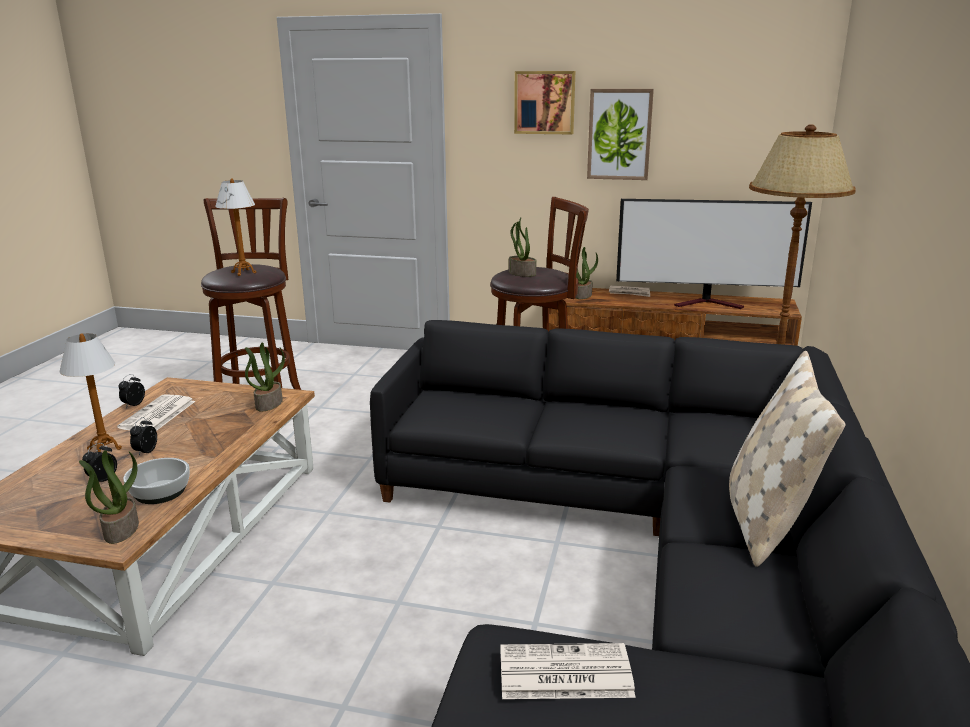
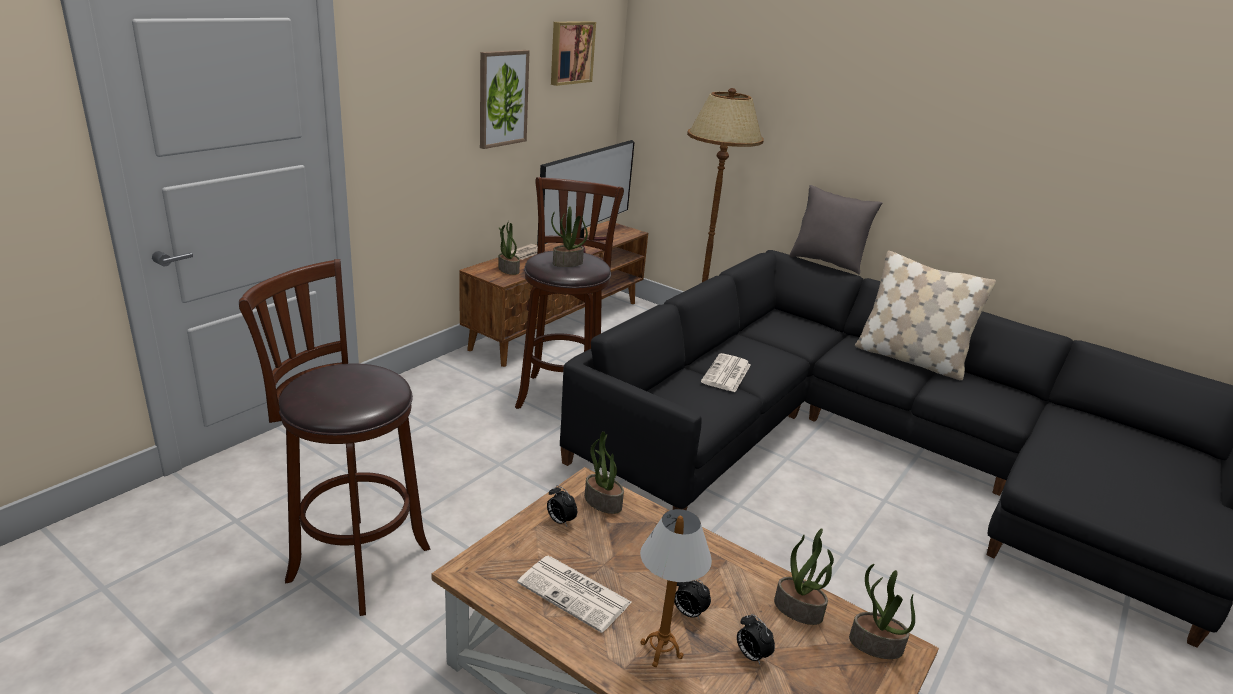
camera: 70 degrees left, 5 degrees up
alarm clock [118,374,145,408] -> alarm clock moved to [547,485,577,527]
bowl [123,458,190,504] -> potted plant [774,529,834,625]
table lamp [215,178,256,276] -> none
newspaper [500,643,636,699] -> newspaper moved to [701,353,751,392]
picture [514,71,575,134] -> picture moved to [551,21,596,86]
none -> grey pillow [789,185,883,275]

